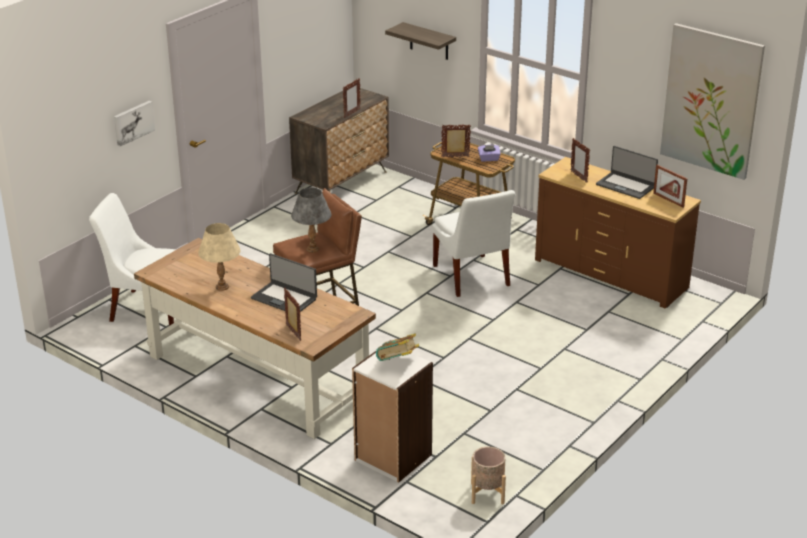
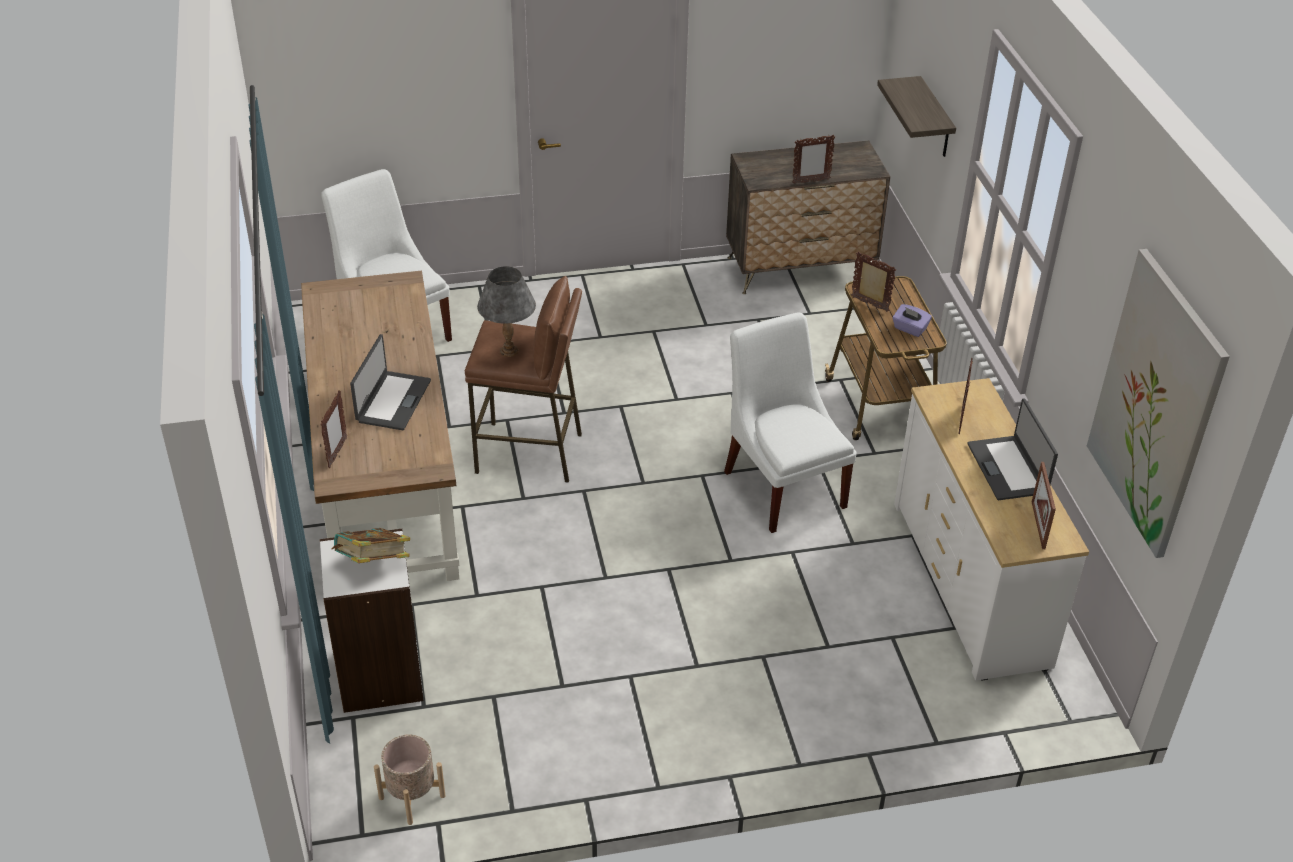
camera: 40 degrees right, 10 degrees up
picture [114,101,155,147] -> none
beige table lamp [198,223,241,291] -> none
laptop [251,253,317,312] -> laptop turned 150 degrees counterclockwise [350,334,431,430]
white chair [432,190,516,297] -> white chair turned 135 degrees clockwise [724,312,856,533]
brown dresser [535,157,701,309] -> white dresser [894,378,1089,681]

